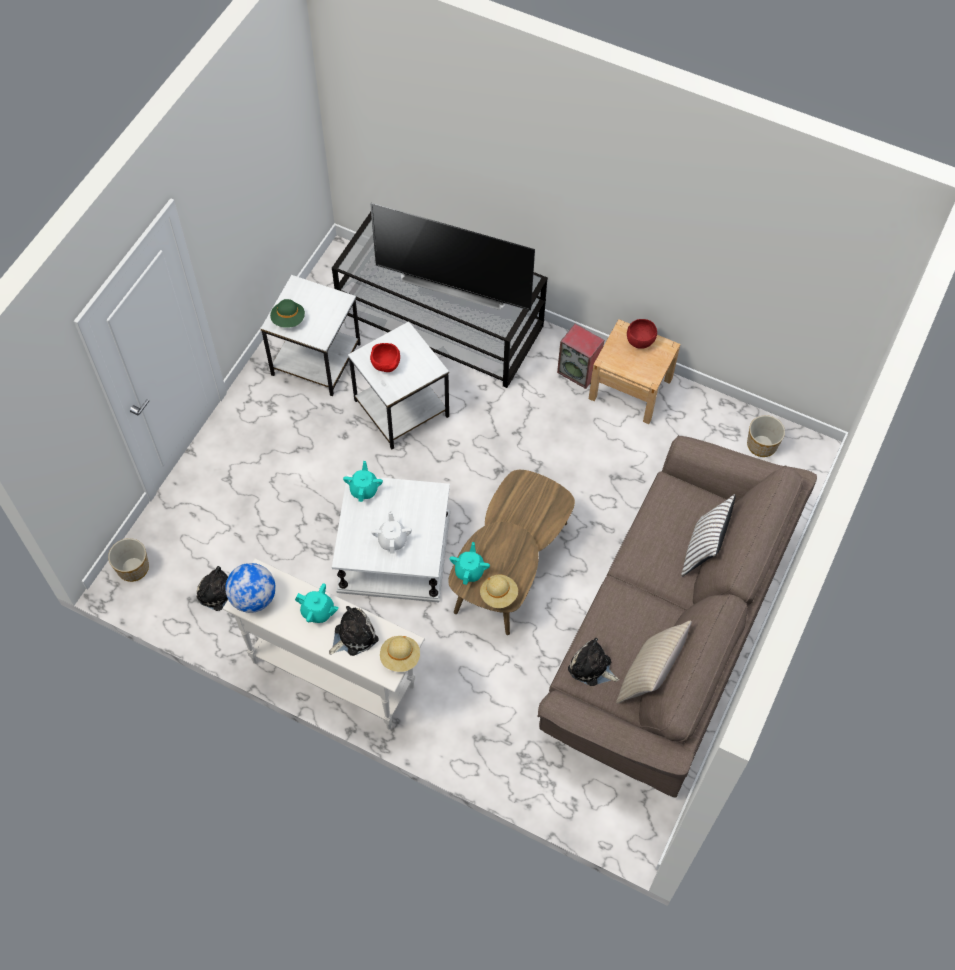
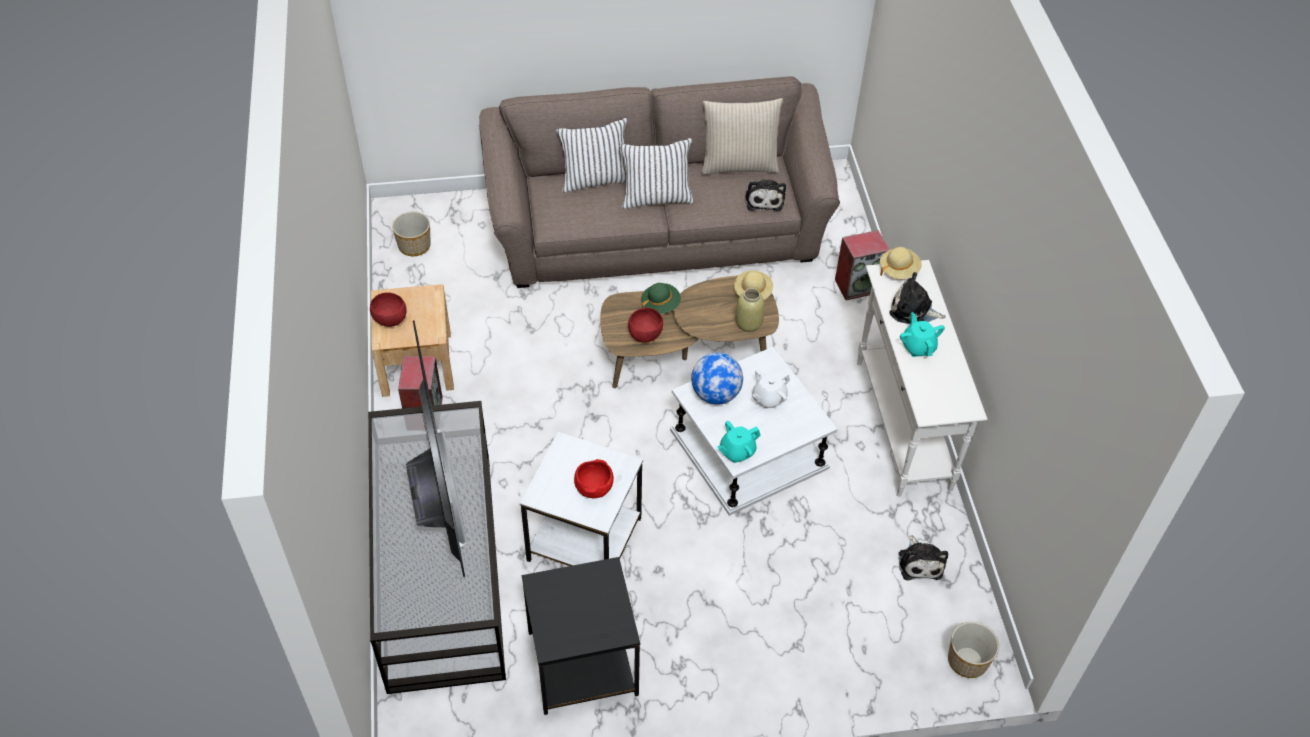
camera: 125 degrees left, 10 degrees down
globe [225,563,276,613] -> globe moved to [691,353,743,405]
white side table [261,275,361,396] -> black side table [521,557,640,715]
green hat [270,299,305,328] -> green hat moved to [641,283,681,314]
turquoise teapot [450,542,490,585] -> beige vase [735,288,765,332]
none -> white pillow [619,138,694,209]
none -> red bowl [628,308,663,343]
none -> speaker [835,230,890,300]

